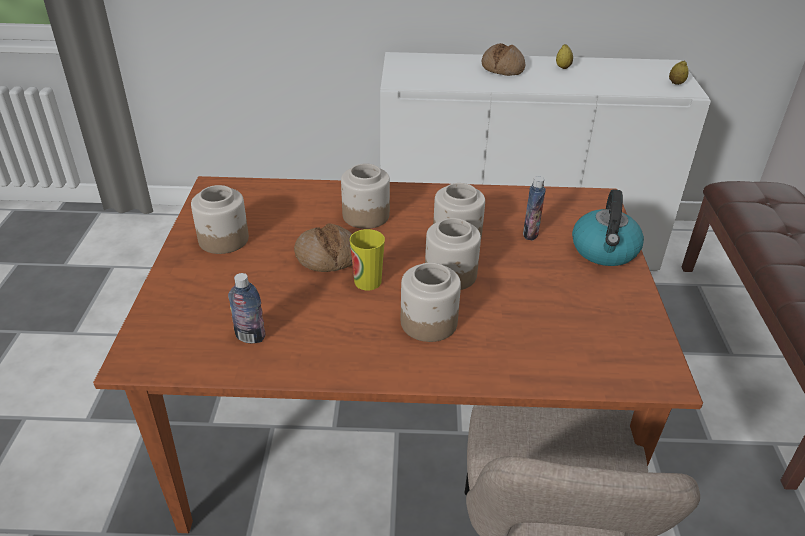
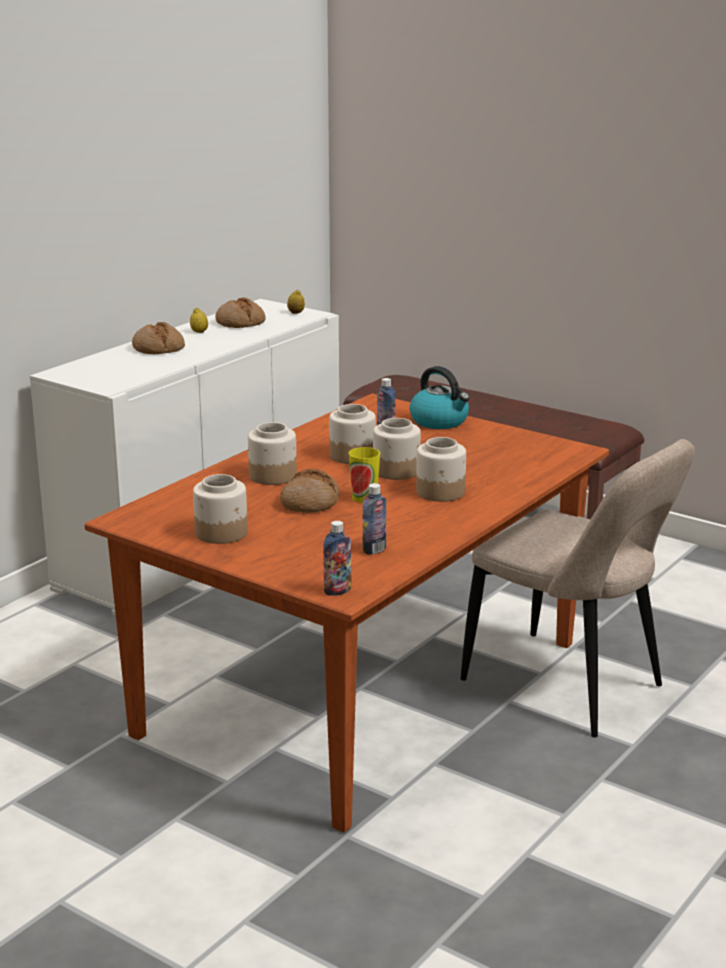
camera: 55 degrees left, 15 degrees down
none -> bread [215,297,265,328]
none -> bottle [323,521,351,596]

